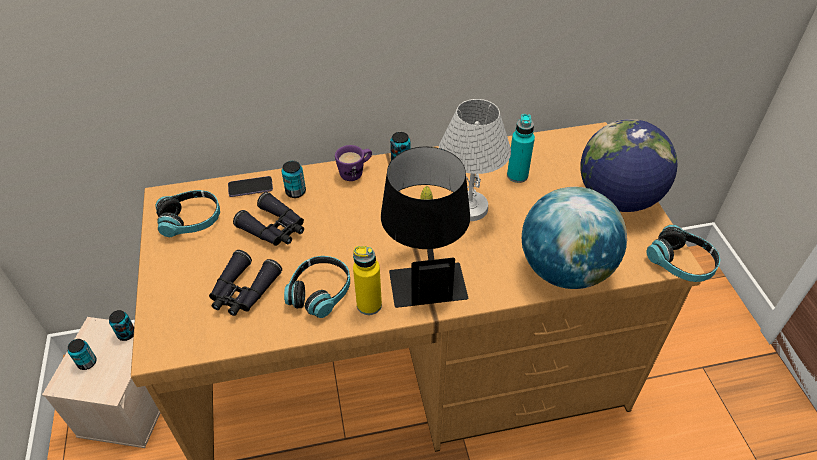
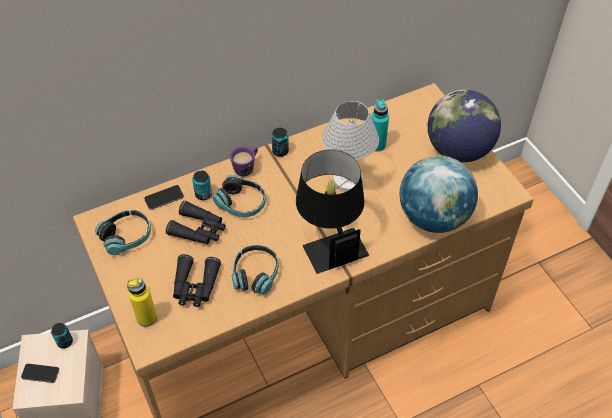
camera: 15 degrees left, 5 degrees up
can [68,339,97,370] -> phone [21,363,59,383]
yellow bottle [353,246,382,315] -> yellow bottle moved to [127,278,157,327]
headphones [647,225,721,282] -> headphones moved to [213,175,266,217]

